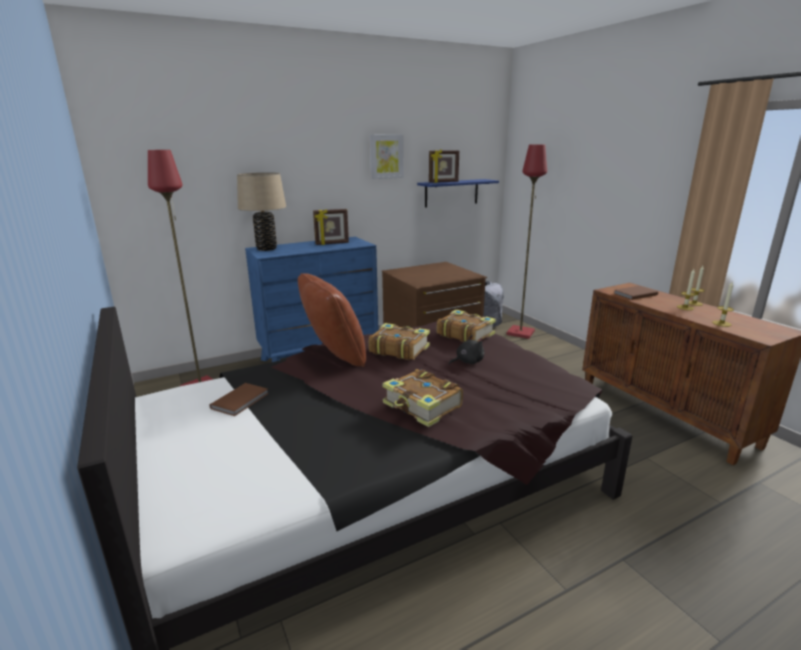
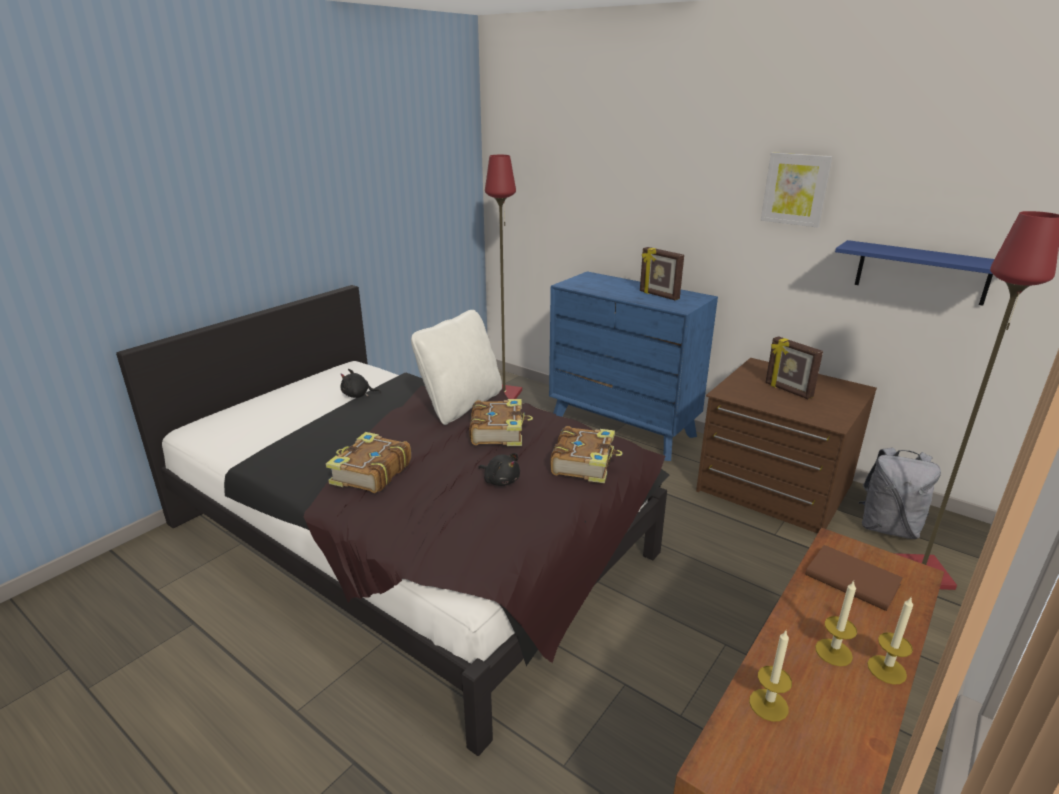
camera: 65 degrees right, 5 degrees up
brown book [210,383,269,416] -> black plush toy [341,369,381,398]
beige table lamp [237,172,286,251] -> none
brown pillow [298,273,366,367] -> white pillow [411,310,502,425]
picture frame [429,150,459,183] -> picture frame moved to [765,336,823,400]

